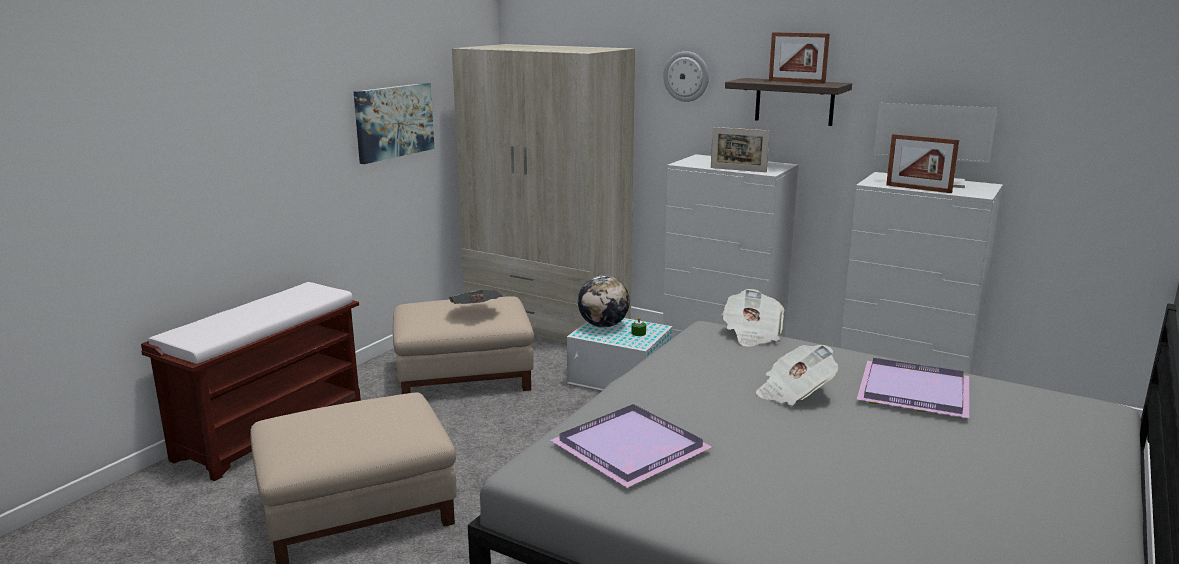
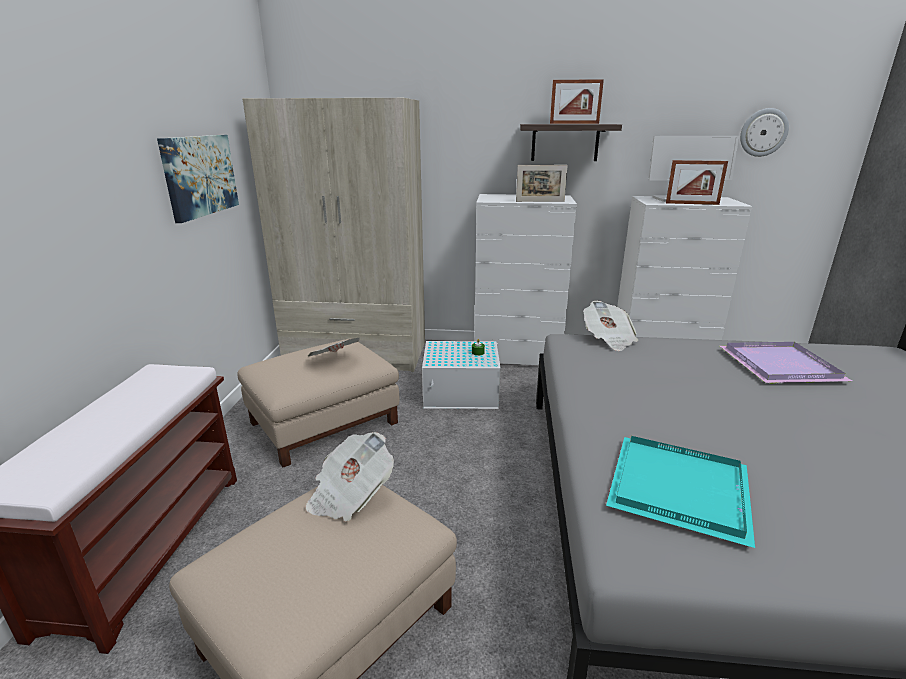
camera: 25 degrees left, 5 degrees up
purple tray [550,404,712,488] -> turquoise tray [606,436,755,548]
globe [578,275,630,327] -> none
wall clock [663,51,709,102] -> wall clock moved to [740,108,789,157]
newspaper [756,345,838,405] -> newspaper moved to [305,432,394,521]

